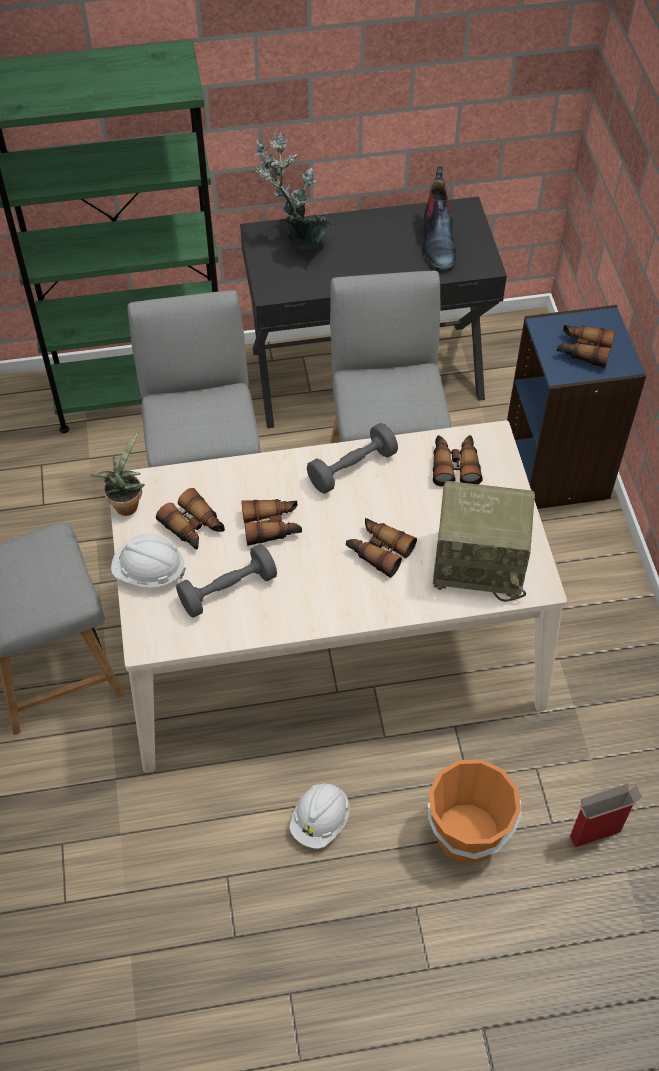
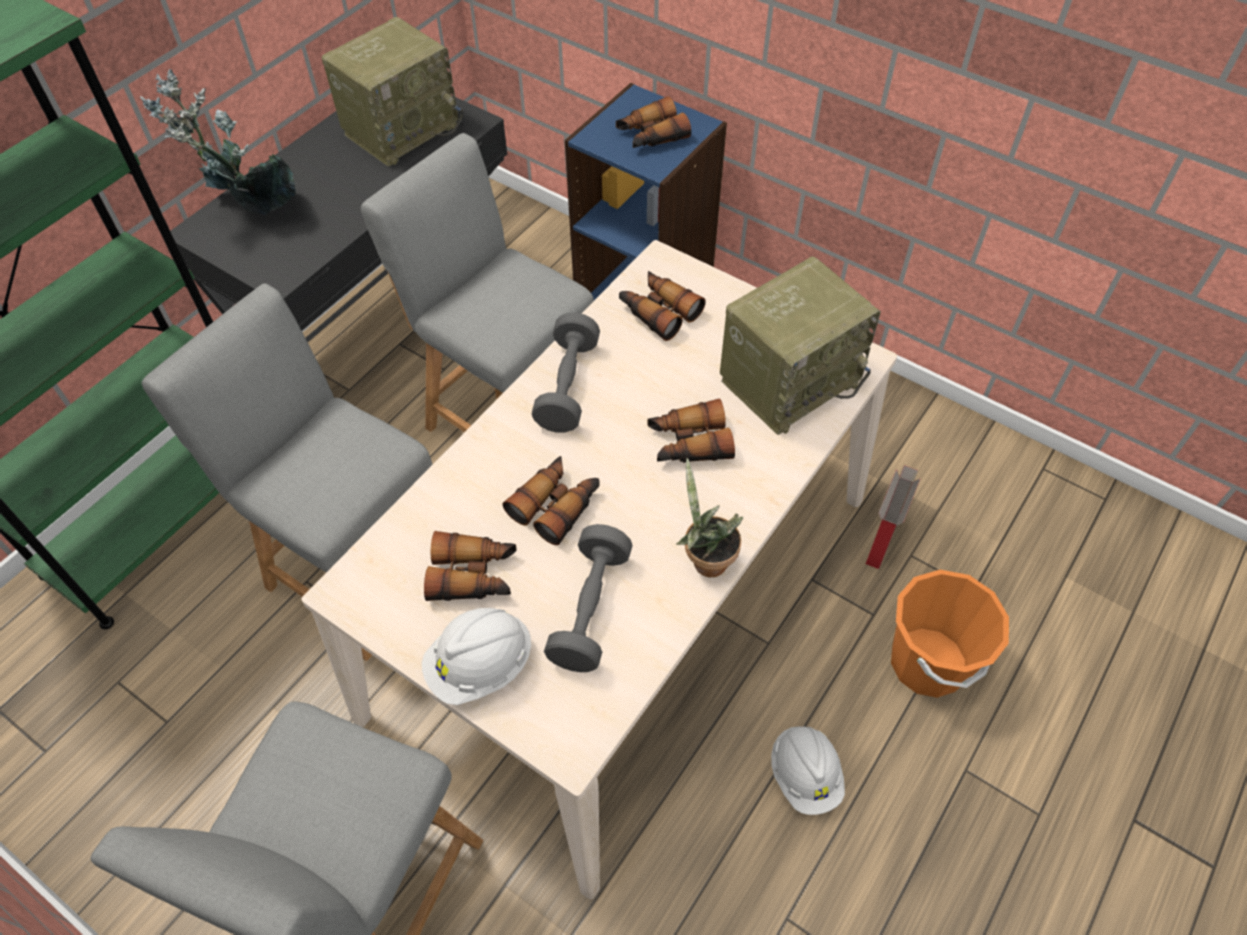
camera: 45 degrees left, 0 degrees up
potted plant [90,433,145,516] -> potted plant moved to [676,458,743,577]
boot [422,166,456,269] -> radio [322,17,463,167]
cardboard box [570,783,642,847] -> cardboard box moved to [866,465,921,569]

